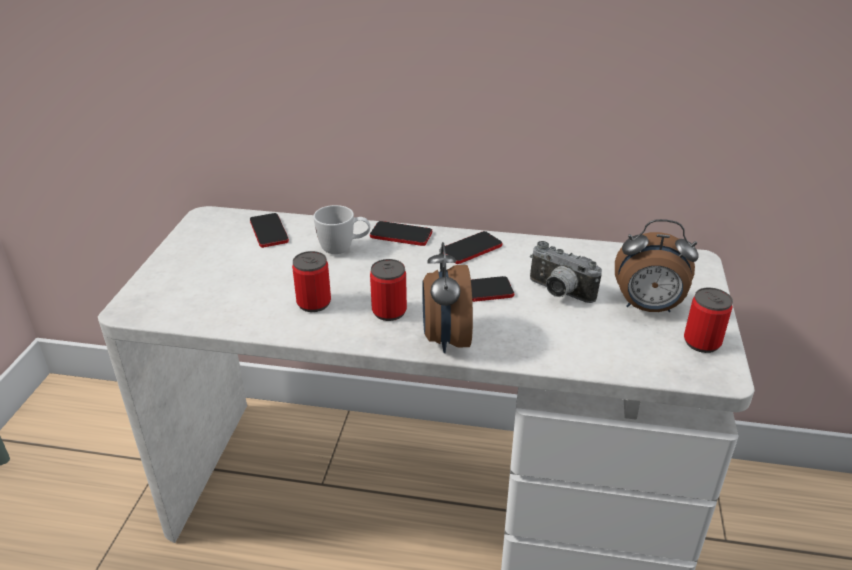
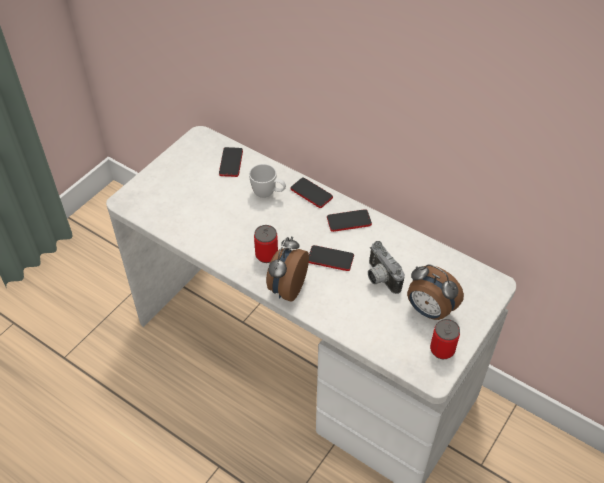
camera: 25 degrees right, 15 degrees up
can [292,251,331,312] -> none

